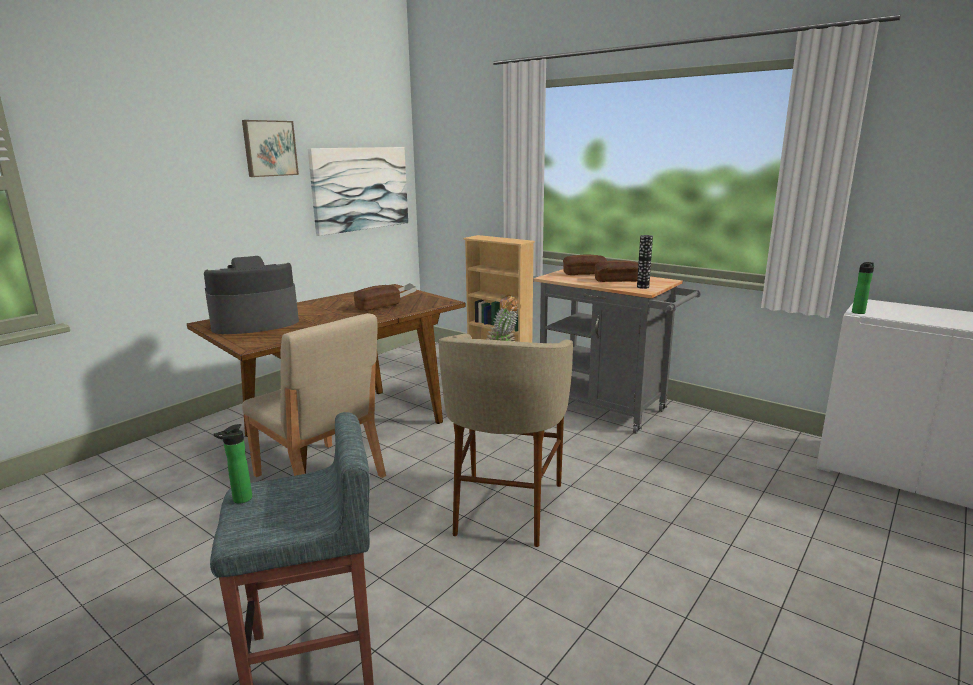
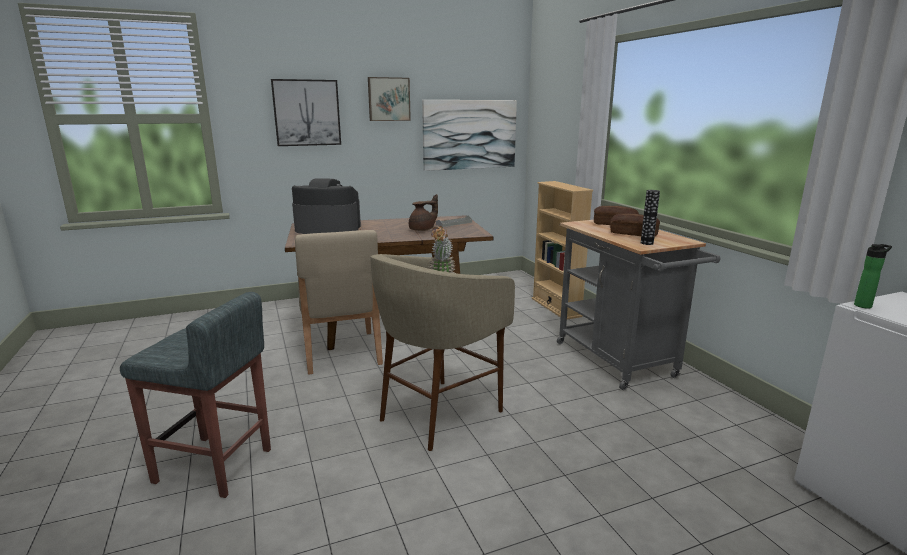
camera: 30 degrees right, 0 degrees up
bottle [213,424,252,504] -> none
bread [354,285,400,311] -> brown teapot [409,194,438,231]
none -> picture [271,79,341,146]

